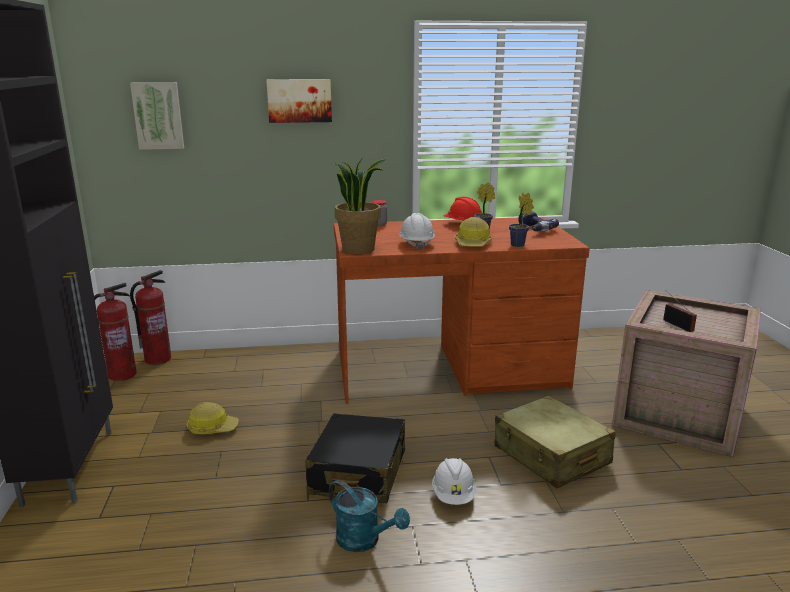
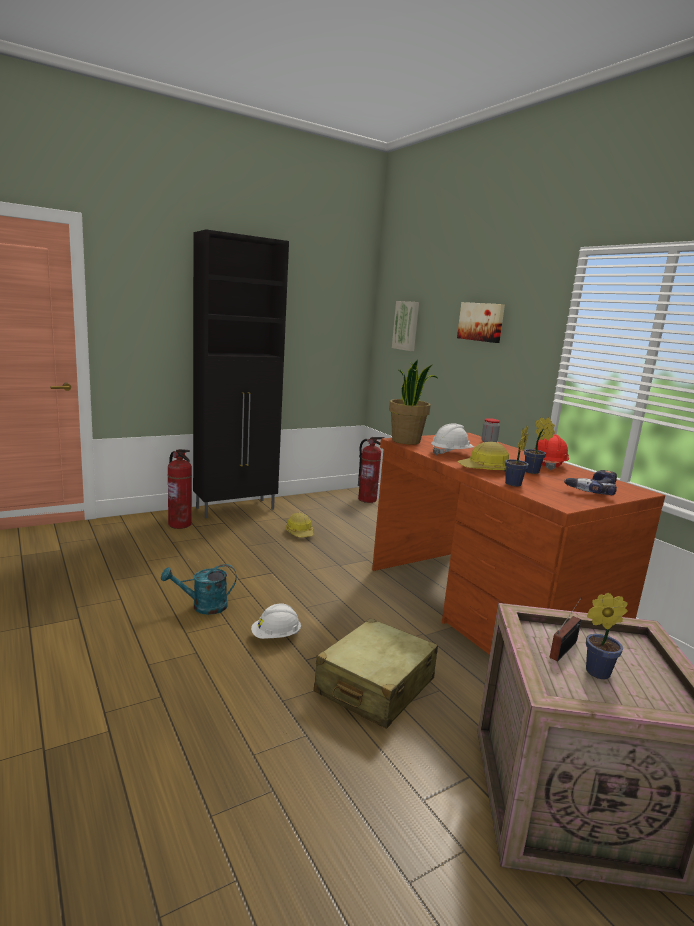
camera: 65 degrees right, 5 degrees down
fire extinguisher [94,283,137,381] -> fire extinguisher moved to [167,449,192,529]
black suitcase [305,413,405,503] -> none
turquoise watering can [329,480,410,552] -> turquoise watering can turned 60 degrees clockwise [161,564,237,615]
none -> potted plant [586,593,628,679]

